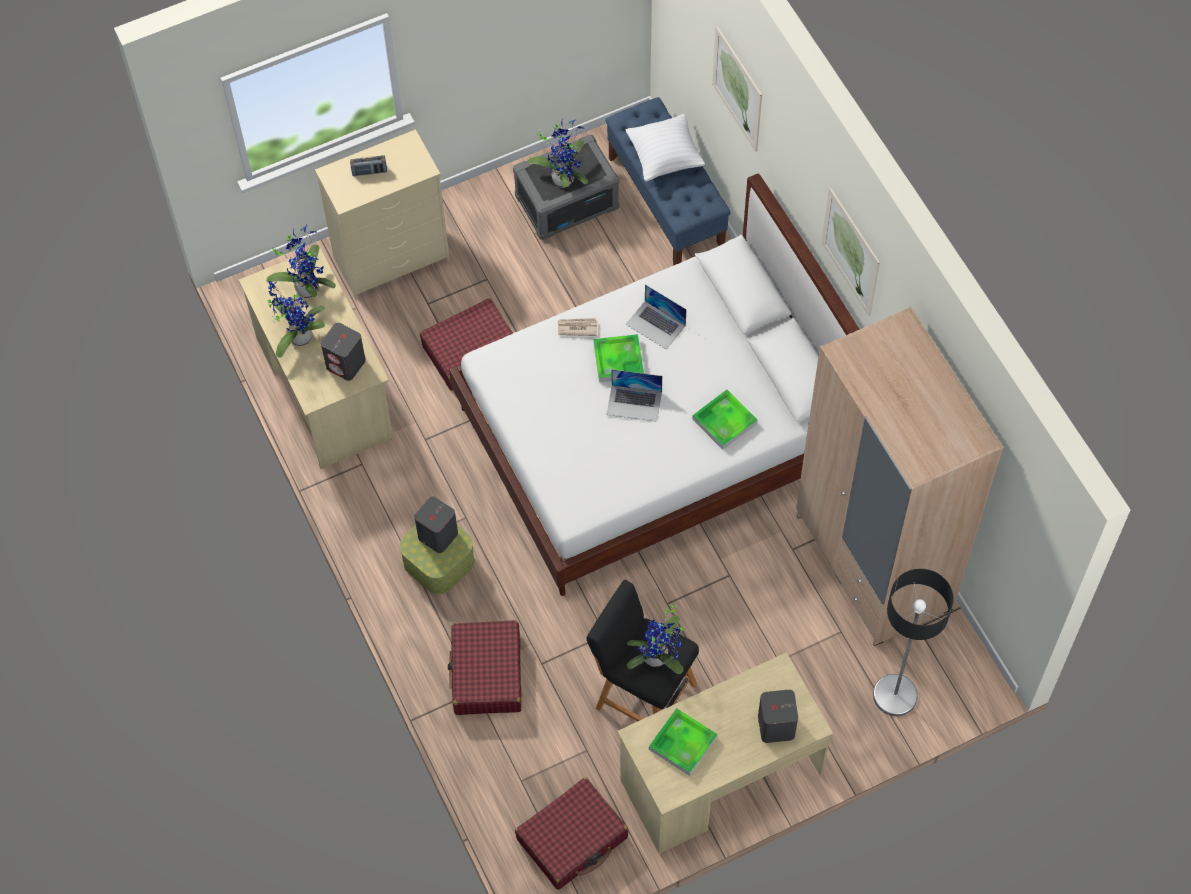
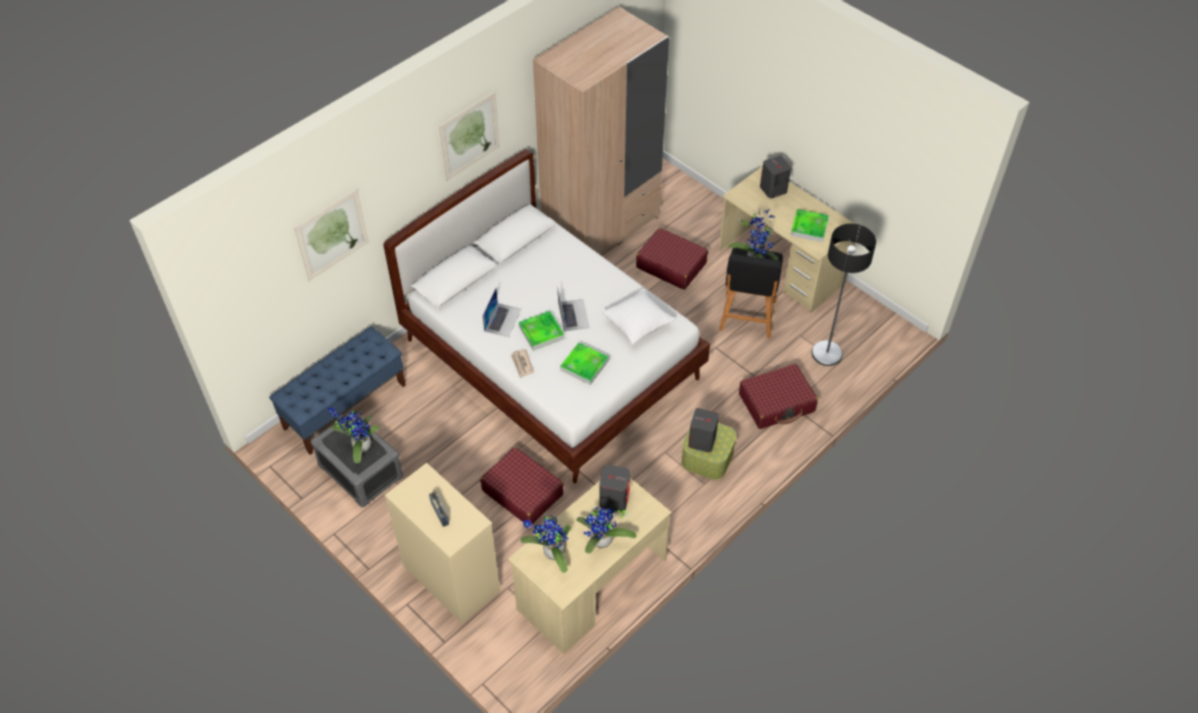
camera: 110 degrees left, 10 degrees down
red suitcase [515,777,628,890] -> red suitcase moved to [636,228,708,290]
white pillow [626,114,705,182] -> white pillow moved to [602,288,675,345]
tray [692,390,757,450] -> tray moved to [560,343,609,385]
floor lamp [873,569,954,716] -> floor lamp moved to [812,224,876,366]

